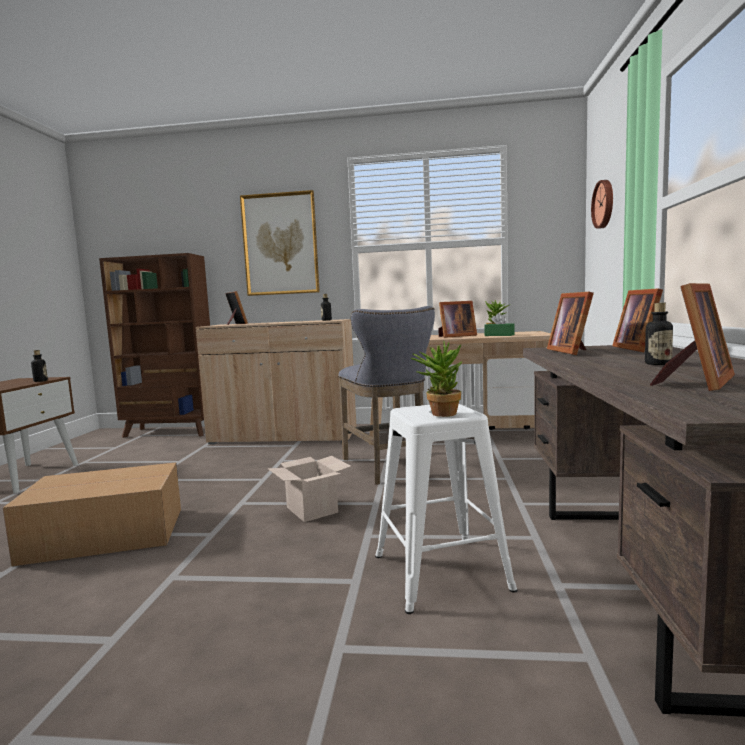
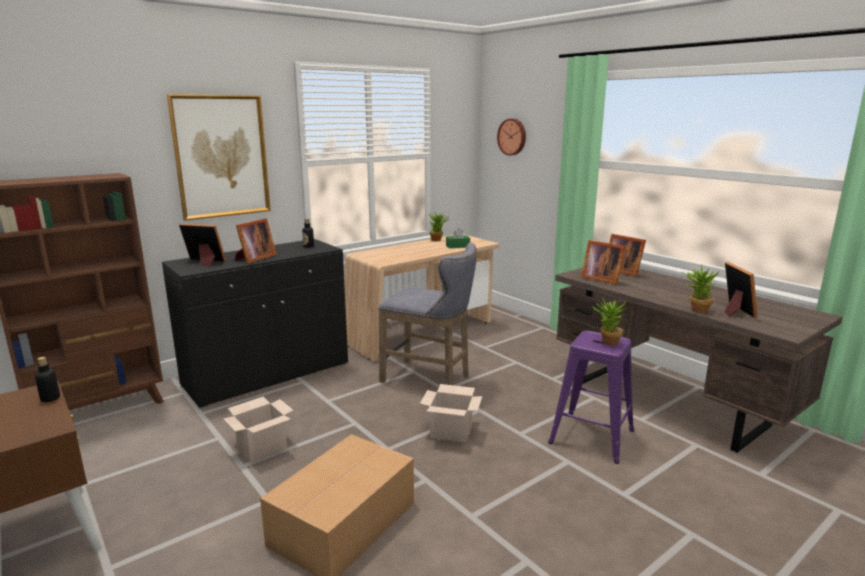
camera: 45 degrees left, 10 degrees up
beige cabinet [196,319,357,444] -> black cabinet [162,239,348,409]
white stool [375,404,518,614] -> purple stool [548,330,634,464]
picture frame [438,301,477,338] -> picture frame moved to [235,218,277,264]
bottle [645,303,673,365] -> none
none -> cardboard box [223,396,294,462]
none -> potted plant [682,264,720,313]

